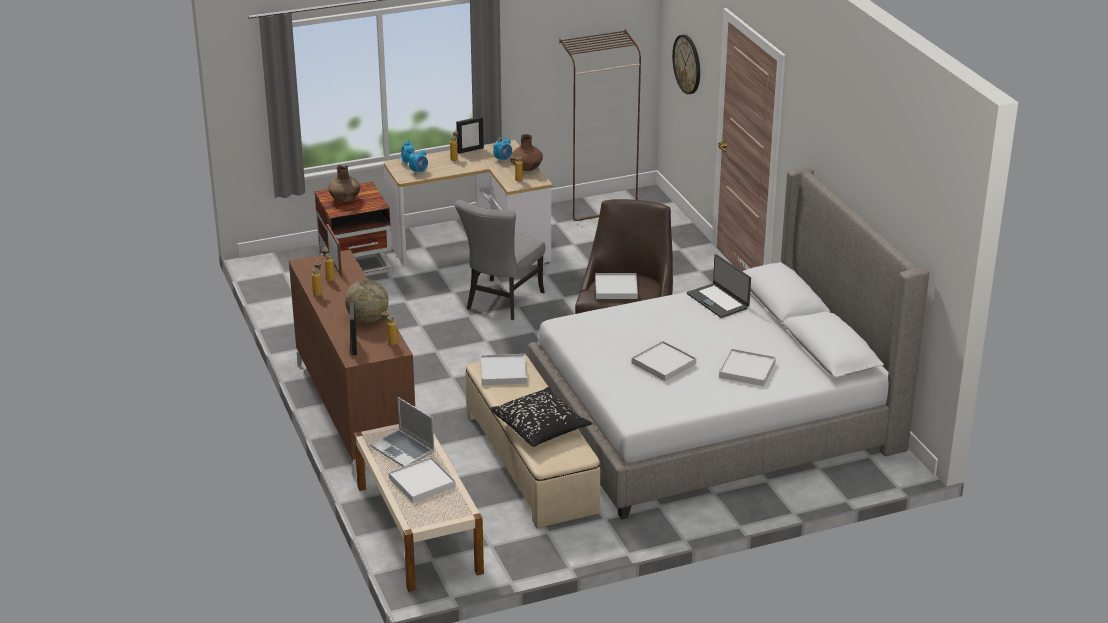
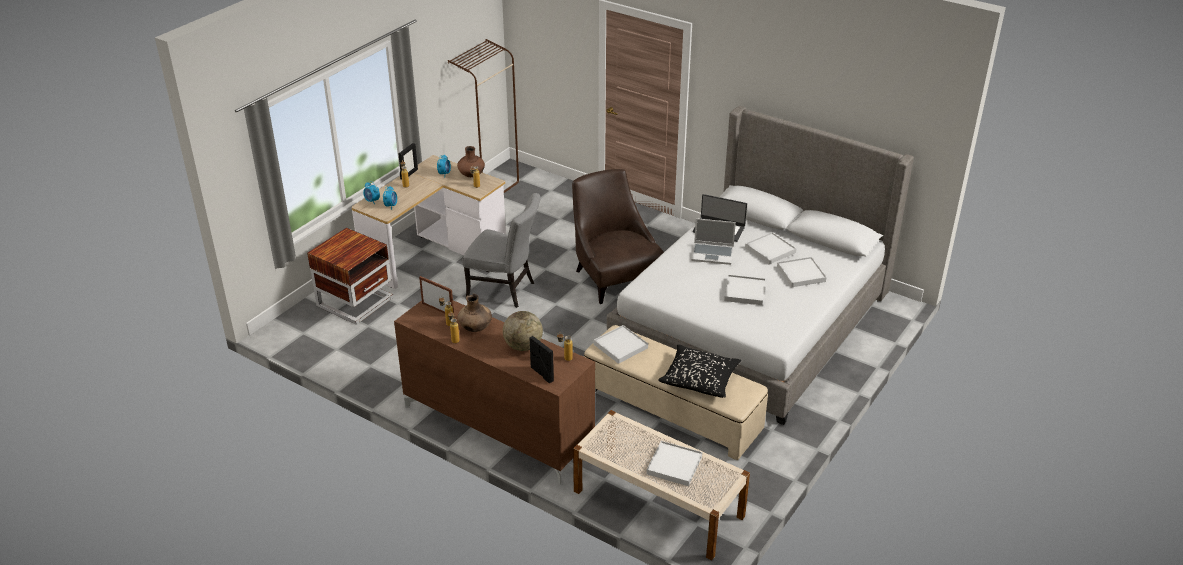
camera: 35 degrees left, 5 degrees up
brown vase [328,165,360,202] -> brown vase moved to [458,294,492,332]
laptop [370,397,435,467] -> laptop moved to [691,218,736,265]
grey chair [454,200,546,320] -> grey chair turned 60 degrees counterclockwise [463,193,541,308]
white tray [595,273,638,299] -> white tray moved to [745,232,797,264]
wall clock [672,35,700,94] -> none

